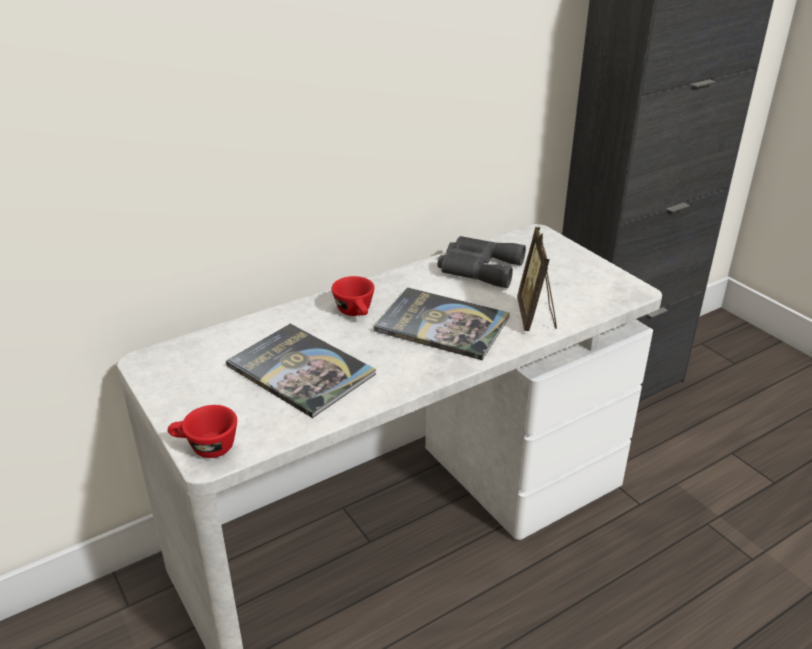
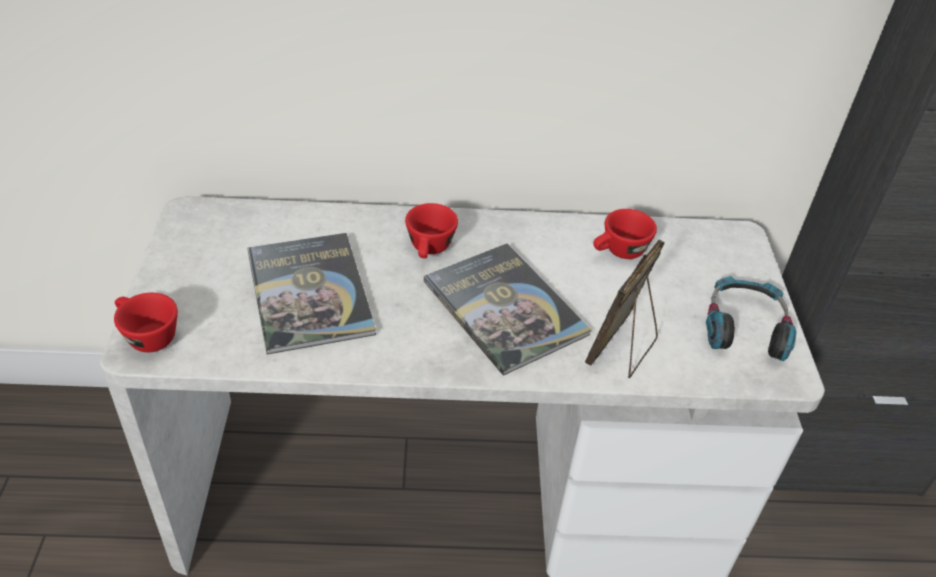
camera: 30 degrees right, 10 degrees up
grey binoculars [437,236,526,288] -> red cup [593,209,657,259]
none -> headphones [706,276,797,361]

